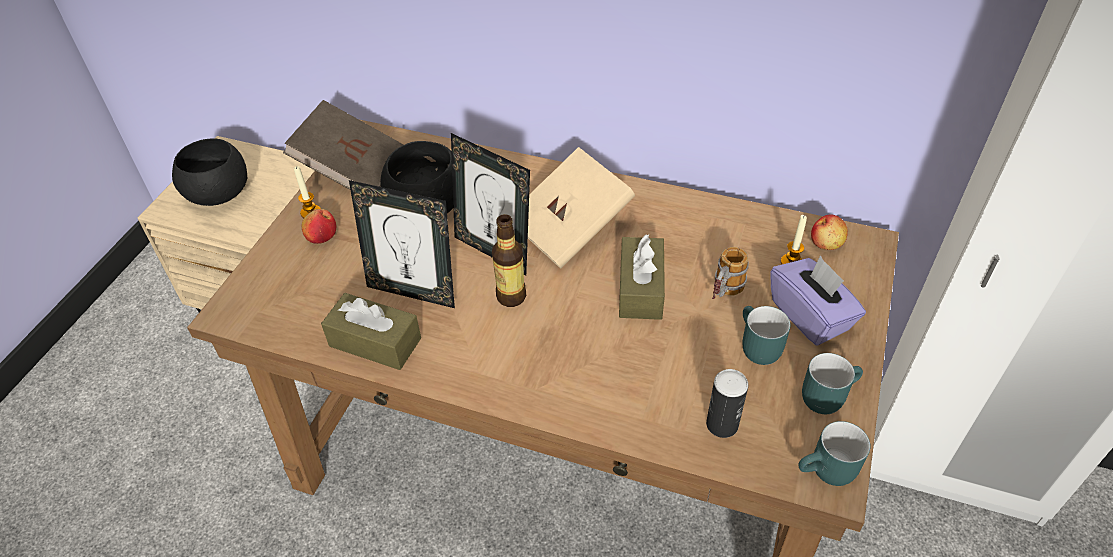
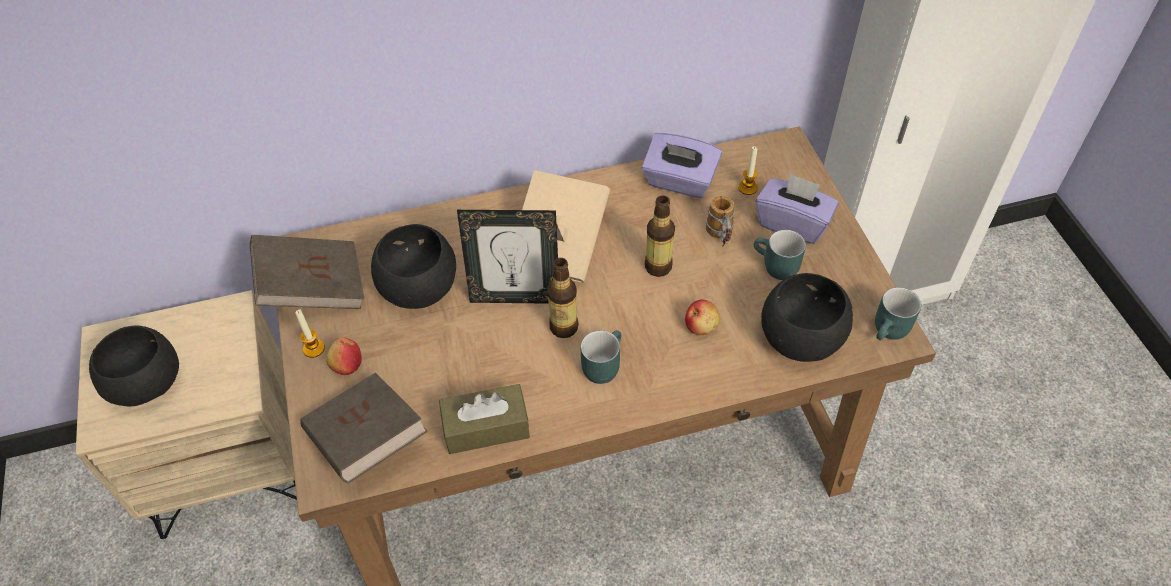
camera: 35 degrees left, 5 degrees up
picture frame [349,180,455,308] -> none
brown tissue box [619,234,665,320] -> bottle [645,196,675,277]
can [706,369,748,438] -> black bowl [761,273,853,362]
turquoise mug [802,353,863,414] -> turquoise mug moved to [580,330,621,384]
apple [811,214,848,250] -> apple moved to [685,300,720,335]
none -> brown book [300,372,428,484]
none -> purple tissue box [642,133,722,198]

